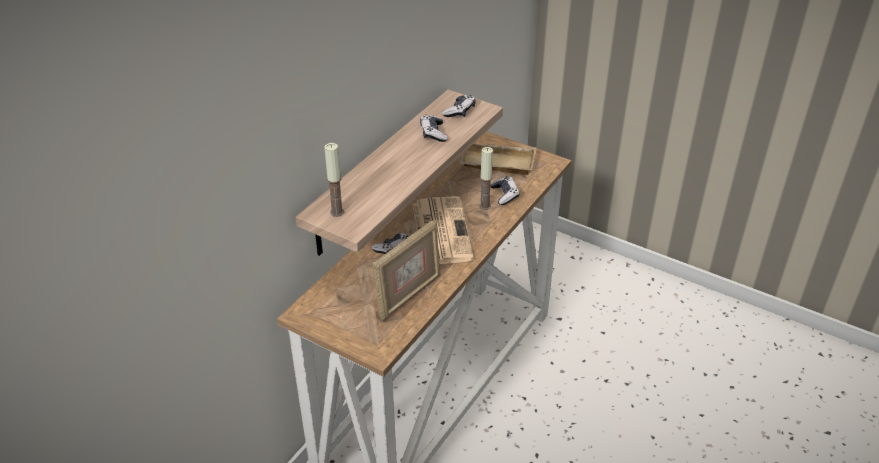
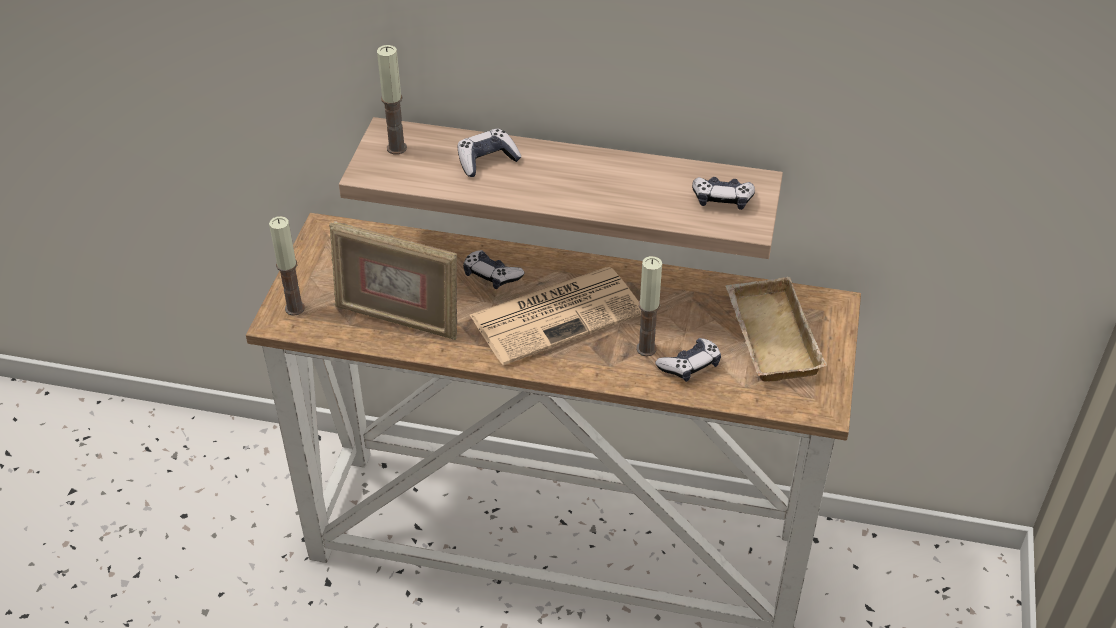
camera: 70 degrees right, 5 degrees up
game controller [420,115,448,142] -> game controller moved to [458,128,521,177]
none -> candle [269,216,305,316]

